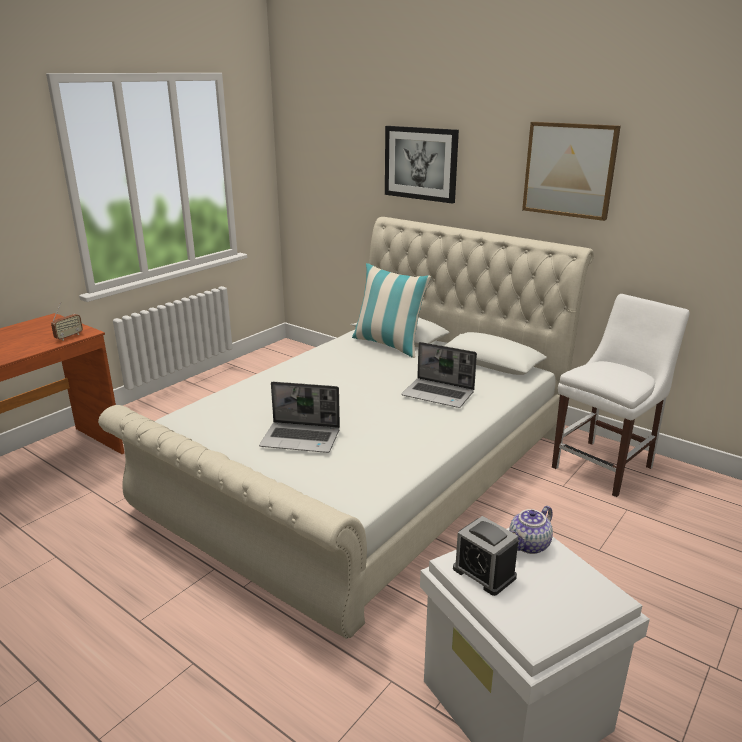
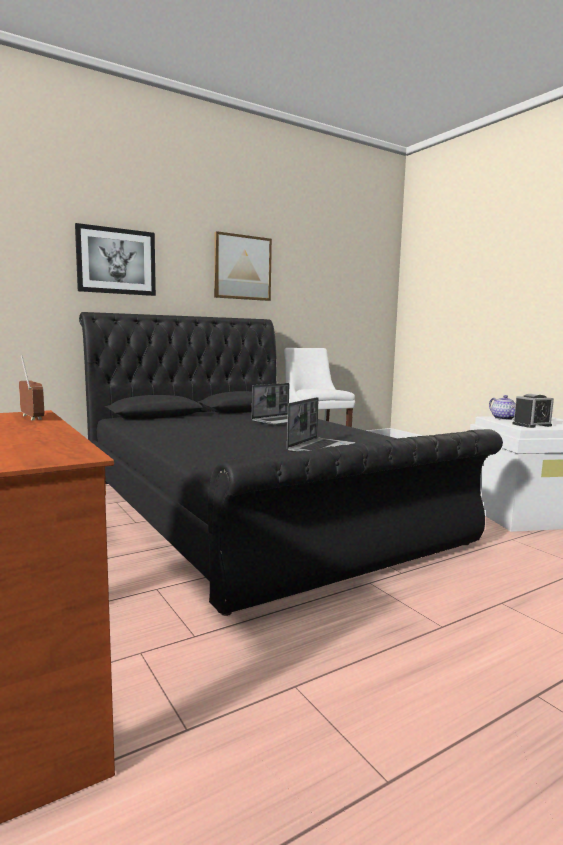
camera: 70 degrees left, 15 degrees down
beige bed [98,217,594,639] -> black bed [79,312,503,616]
pillow [352,263,431,358] -> none

